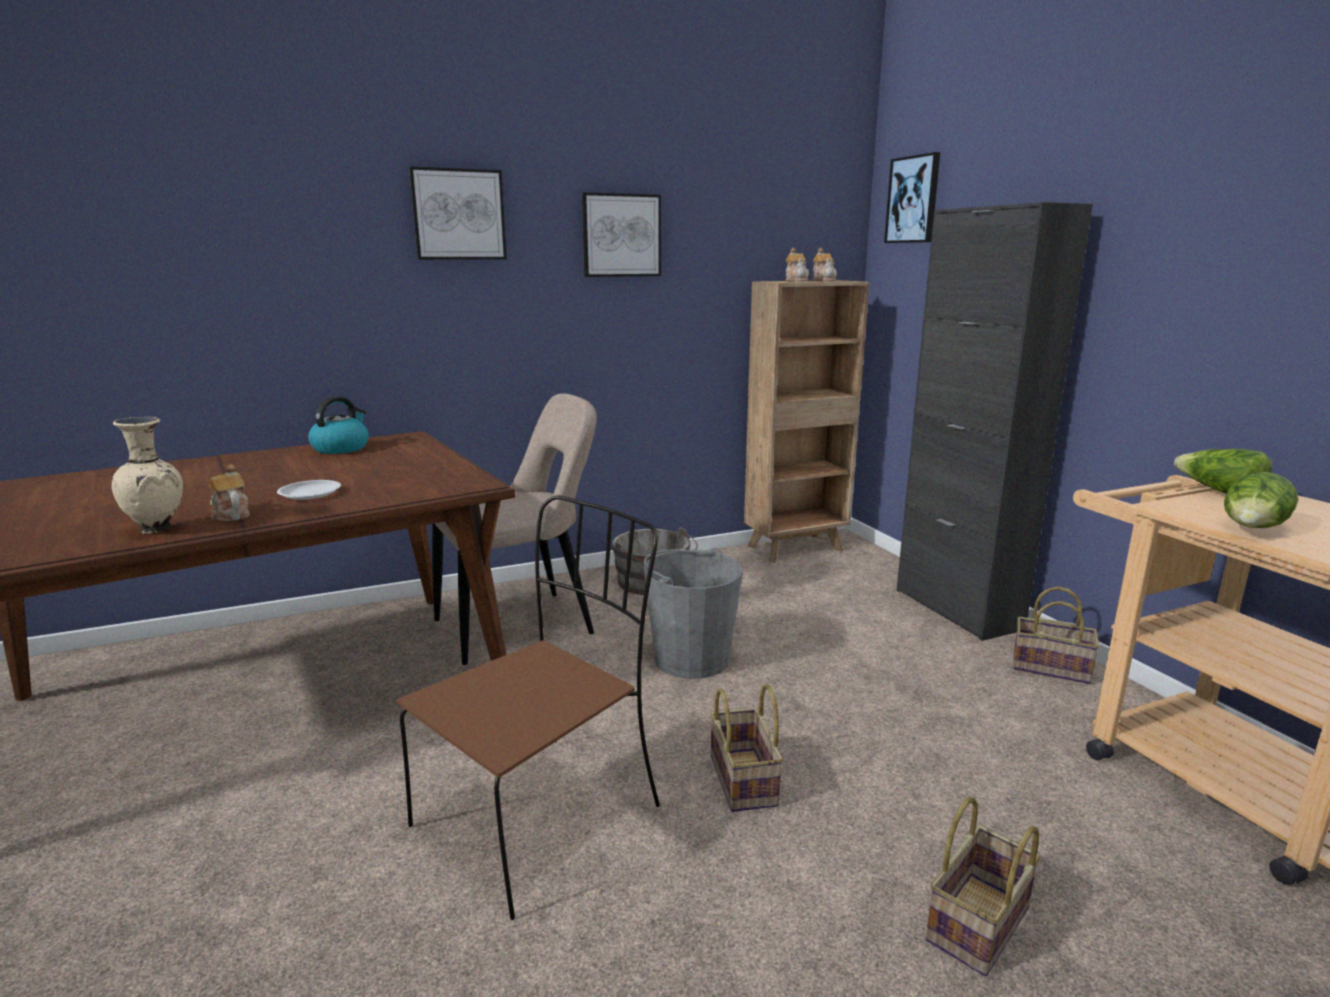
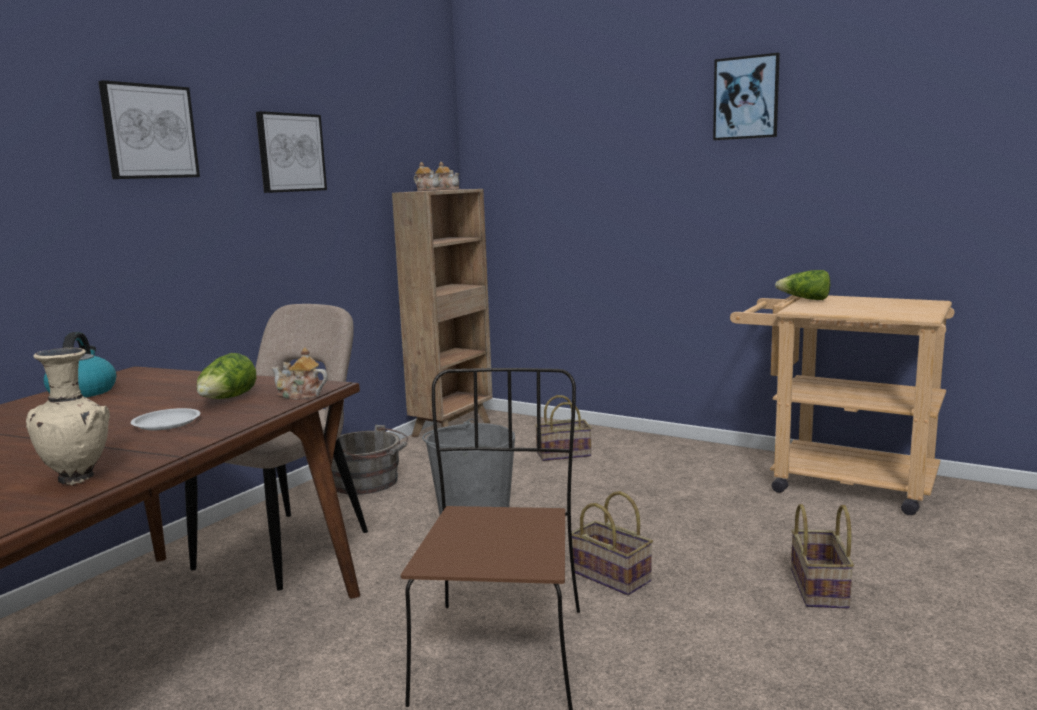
camera: 35 degrees left, 5 degrees down
teapot [209,464,250,521] -> teapot moved to [271,348,328,400]
picture [884,152,940,243] -> picture moved to [713,53,780,140]
black cabinet [897,202,1093,641] -> none
basket [1013,587,1100,684] -> basket moved to [535,395,592,461]
lettuce [1224,472,1299,528] -> lettuce moved to [196,353,256,399]

